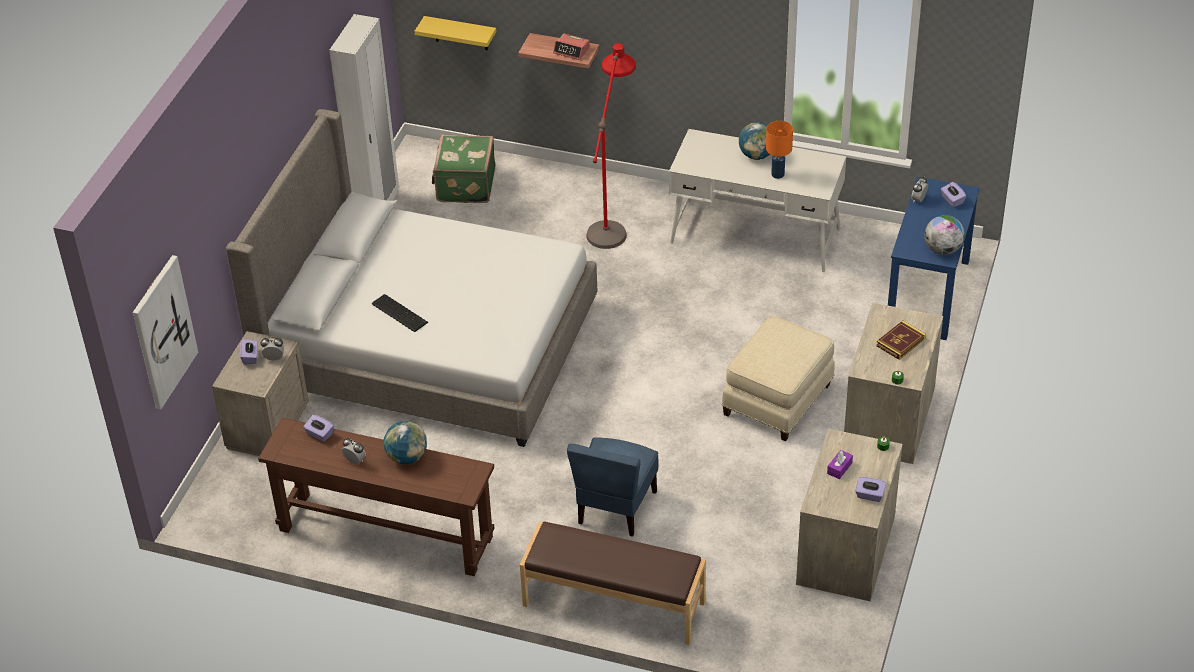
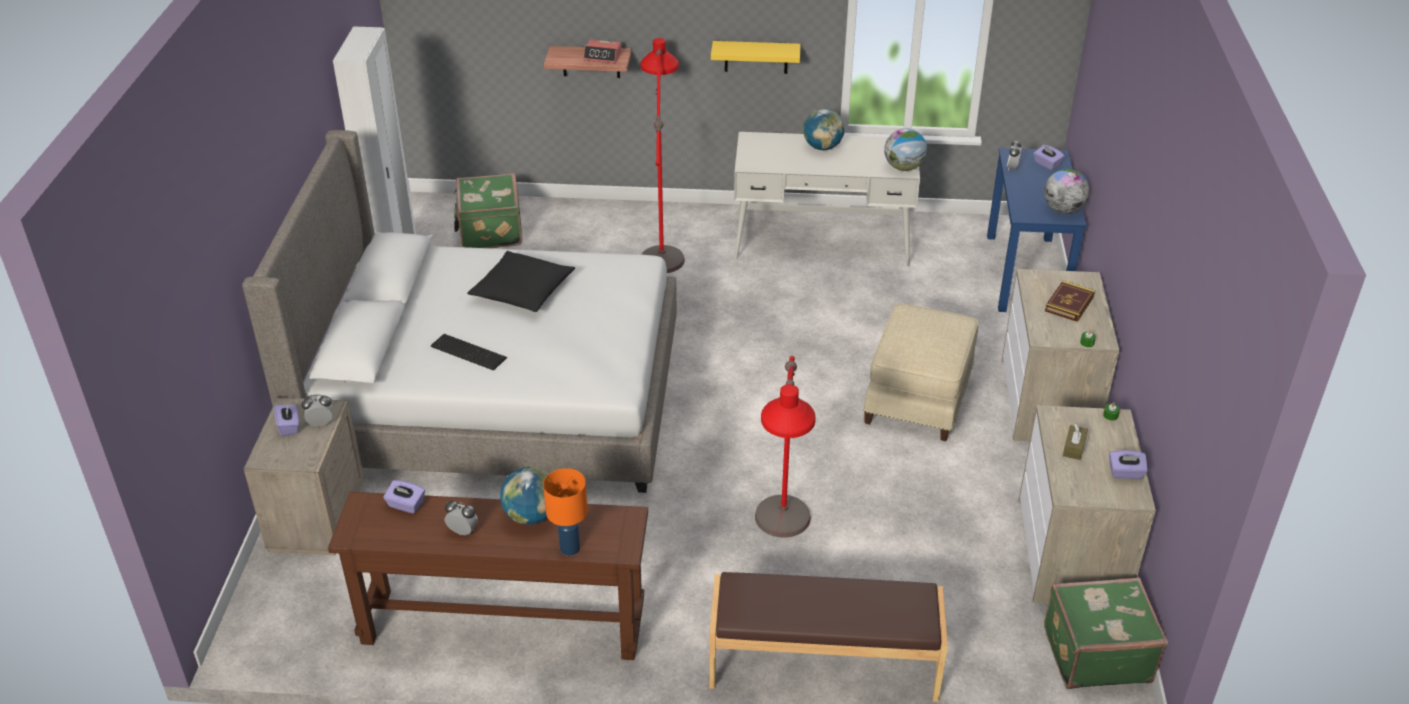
camera: 15 degrees left, 5 degrees down
picture [133,255,198,409] -> none
yellow shelf [415,16,496,50] -> yellow shelf moved to [711,41,801,74]
blue chair [567,437,658,536] -> red floor lamp [755,356,816,537]
orange table lamp [766,121,793,179] -> orange table lamp moved to [543,468,588,556]
purple tissue box [827,450,853,479] -> brown tissue box [1063,424,1088,460]
none -> black pillow [467,251,575,312]
none -> globe [884,128,927,171]
none -> green suitcase [1044,577,1168,689]

